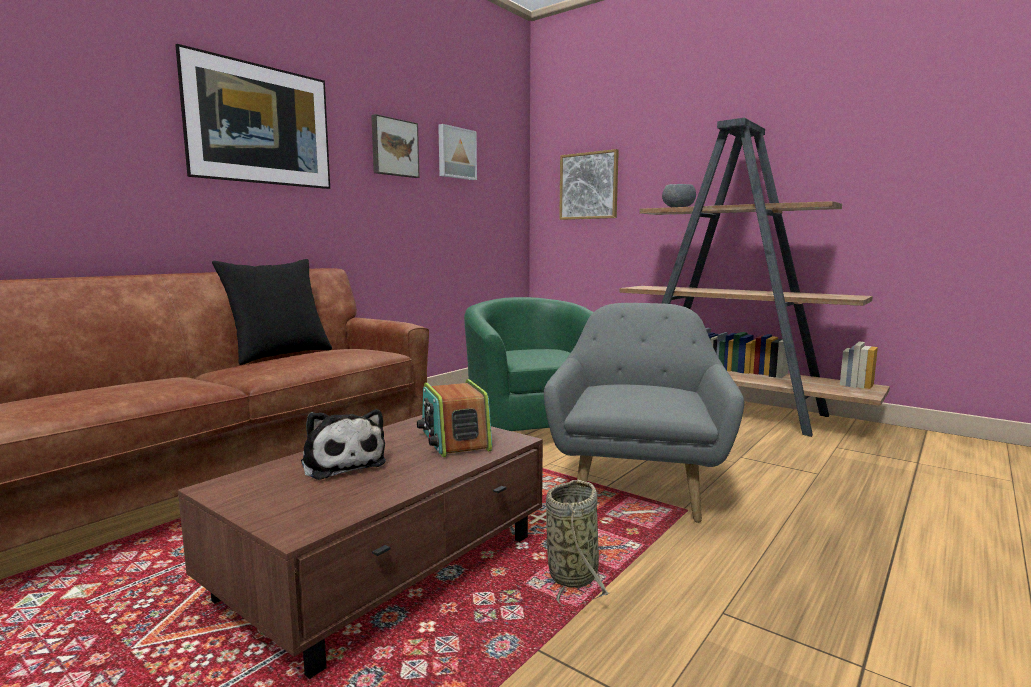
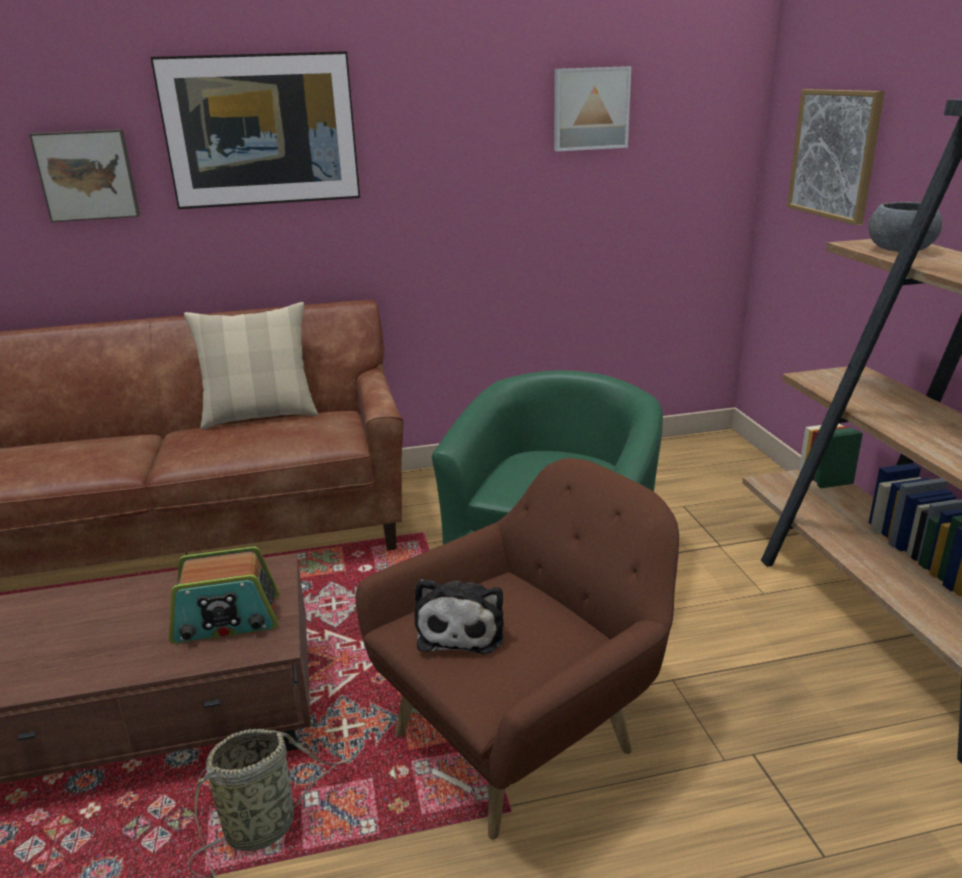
camera: 40 degrees right, 15 degrees up
black pillow [212,259,332,365] -> beige pillow [184,302,318,429]
plush toy [301,409,386,480] -> plush toy moved to [415,579,504,654]
picture [371,114,419,178] -> picture moved to [29,129,140,222]
radio [417,379,492,457] -> radio turned 120 degrees counterclockwise [169,546,279,644]
grey armchair [544,303,744,523] -> brown armchair [355,458,679,839]

